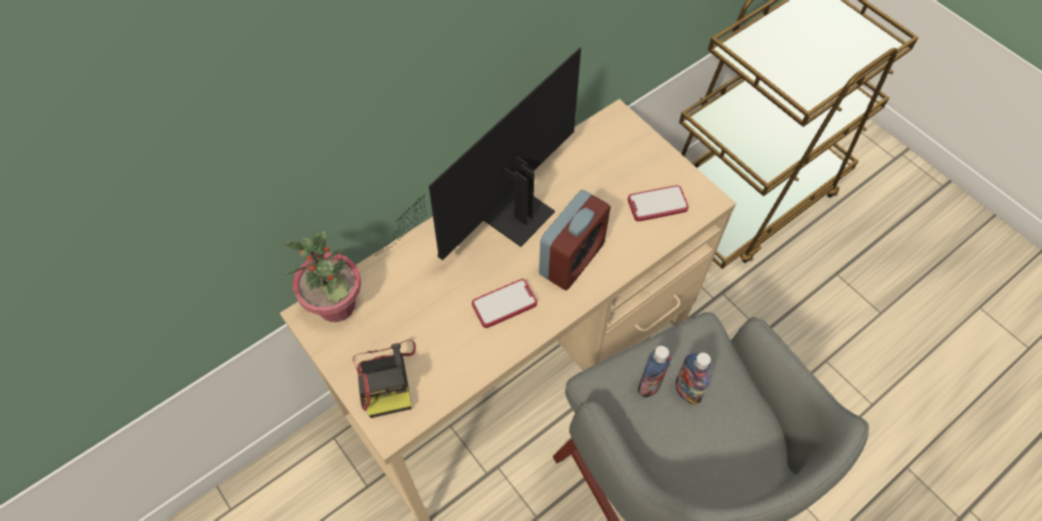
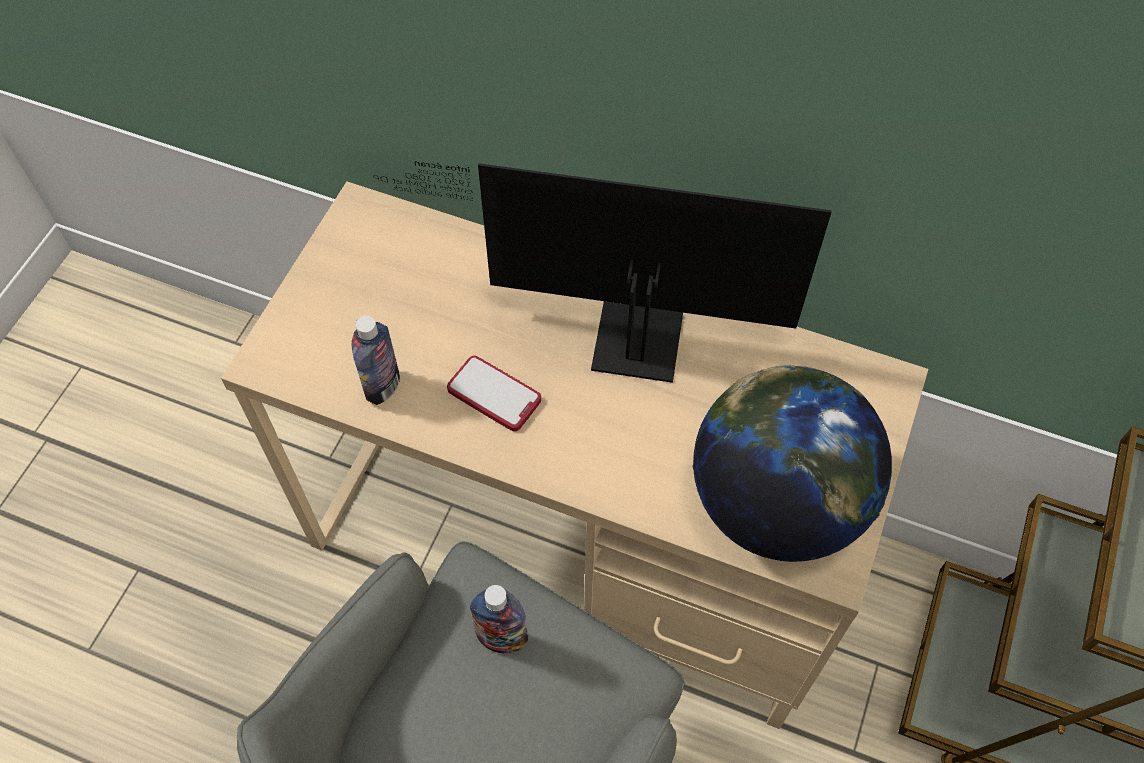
camera: 60 degrees right, 0 degrees up
potted plant [284,231,361,322] -> none
camera [353,340,416,418] -> none
alarm clock [539,190,611,290] -> none
phone [628,185,689,221] -> globe [692,365,892,562]
bottle [675,353,713,405] -> bottle moved to [351,315,400,405]

